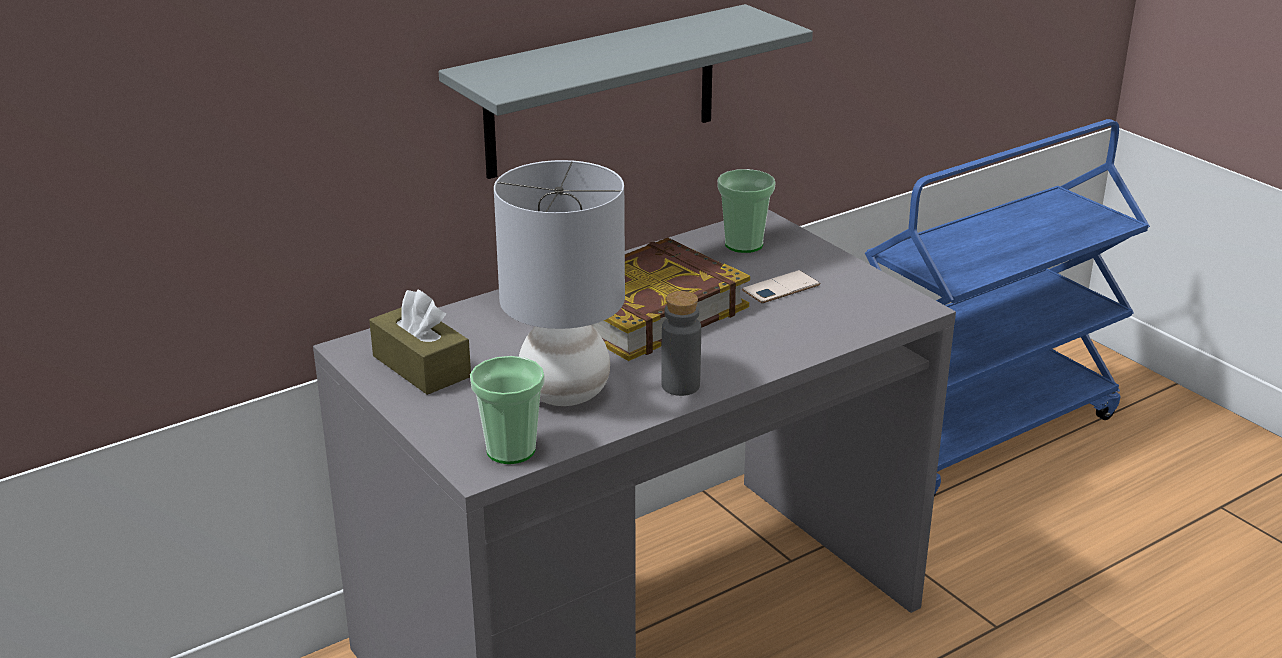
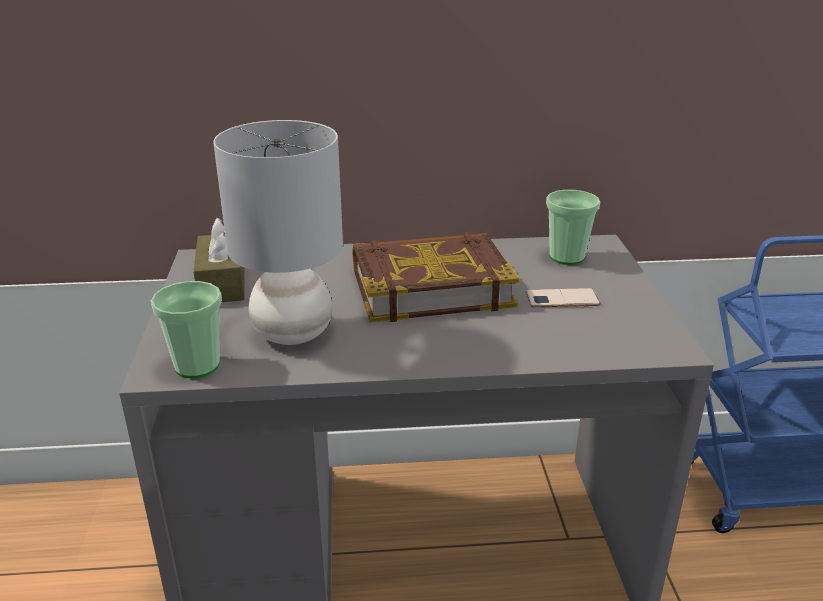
camera: 30 degrees right, 0 degrees up
grey shelf [439,4,813,179] -> none
grey bottle [661,291,701,396] -> none

